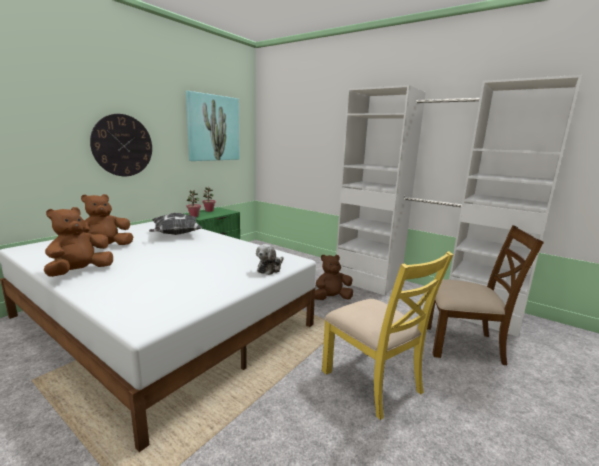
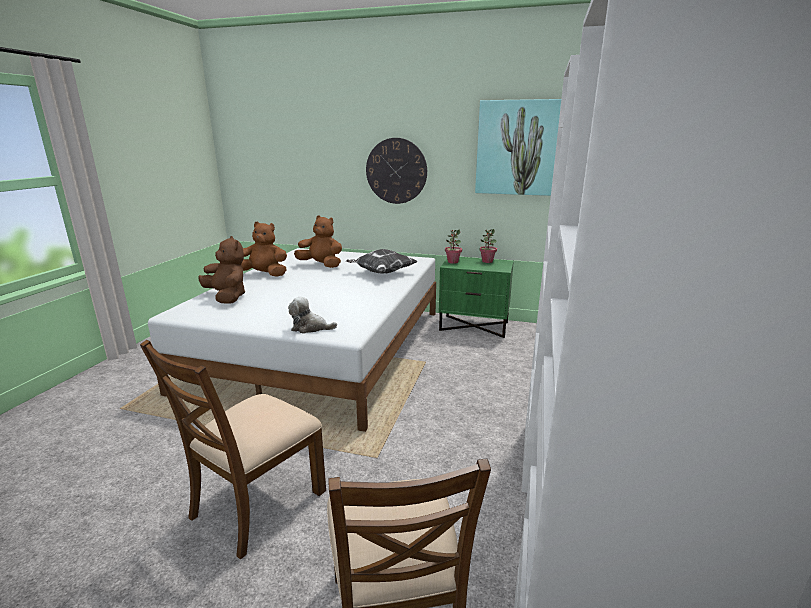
camera: 70 degrees right, 5 degrees up
brown plush toy [315,255,353,300] -> brown plush toy moved to [198,236,245,303]
yellow chair [322,251,453,420] -> brown chair [140,340,326,559]

